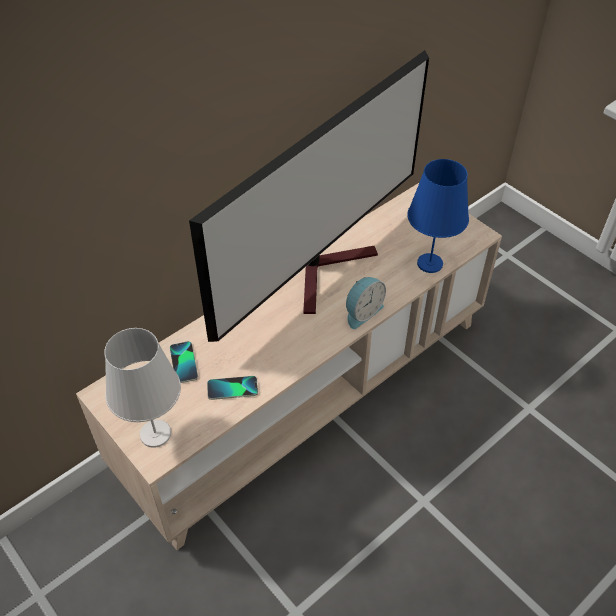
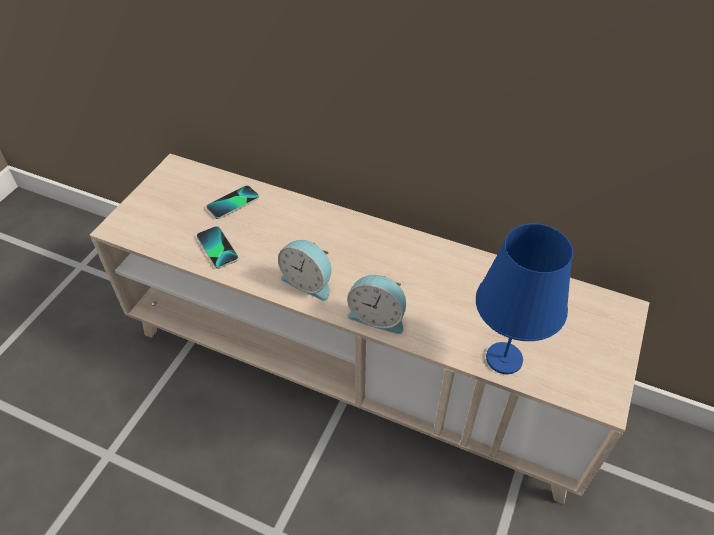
camera: 65 degrees right, 0 degrees up
white table lamp [104,328,181,448] -> none
television [189,50,429,342] -> none
none -> alarm clock [278,240,331,301]

